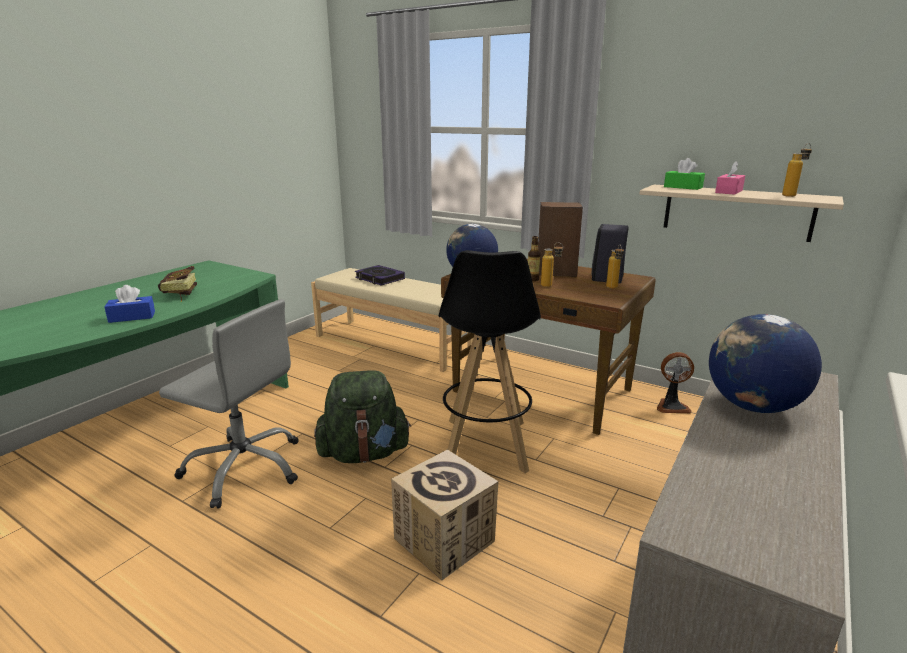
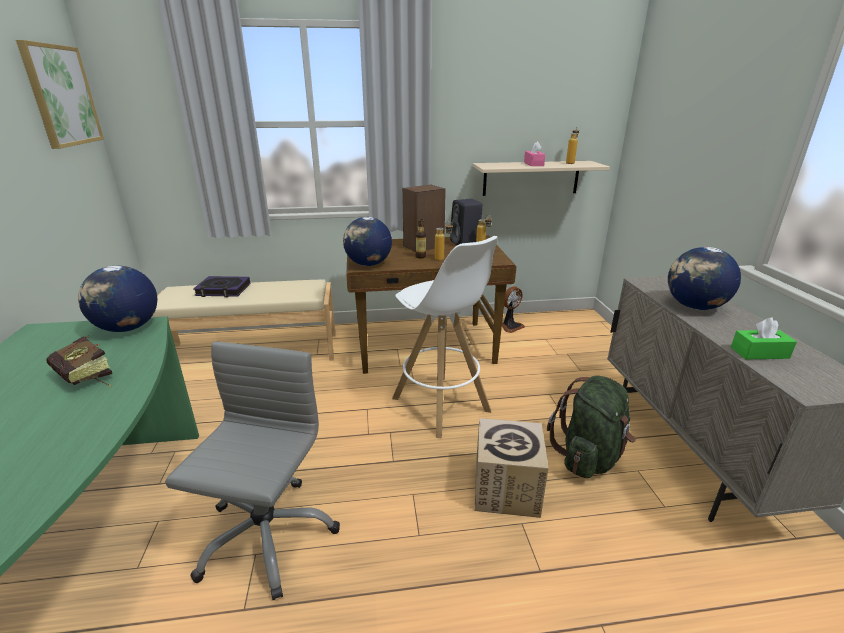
camera: 40 degrees left, 5 degrees up
blue tissue box [104,285,155,323] -> none
grey office chair [159,299,299,508] -> grey office chair turned 60 degrees counterclockwise [165,341,340,600]
green backpack [314,370,411,463] -> green backpack moved to [547,375,636,478]
black stool [439,250,541,473] -> white stool [392,236,498,439]
green tissue box [664,158,705,190] -> green tissue box moved to [731,318,797,359]
none -> picture [16,40,104,149]
none -> globe [78,266,157,332]

